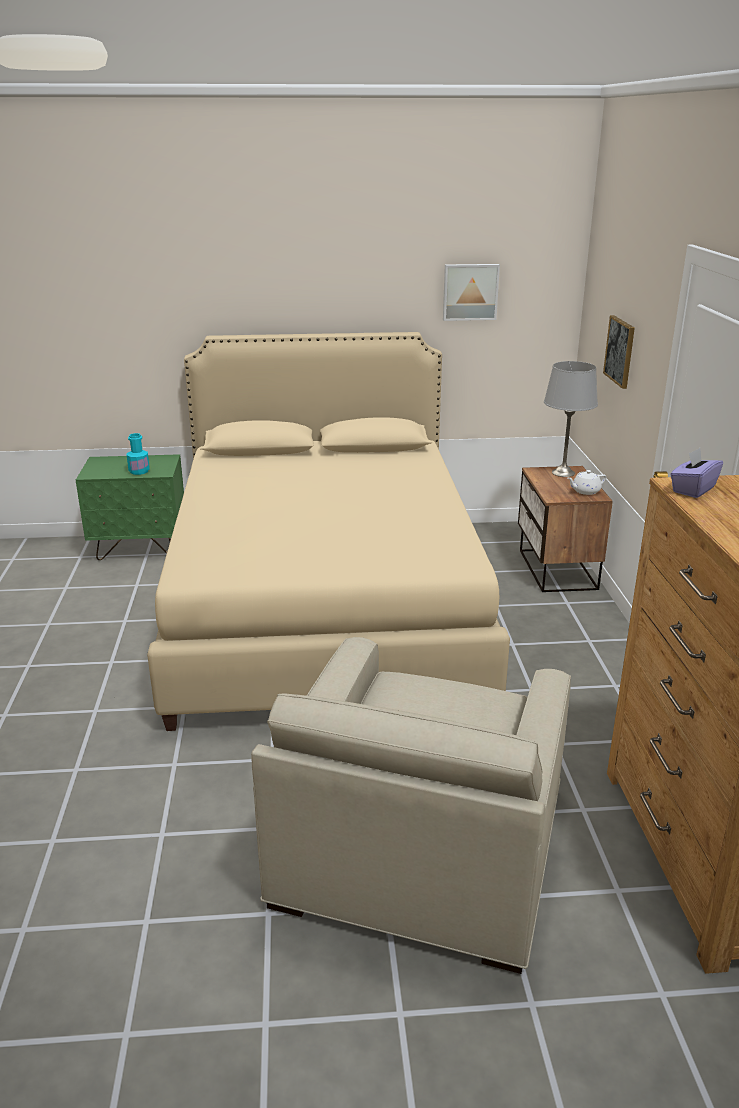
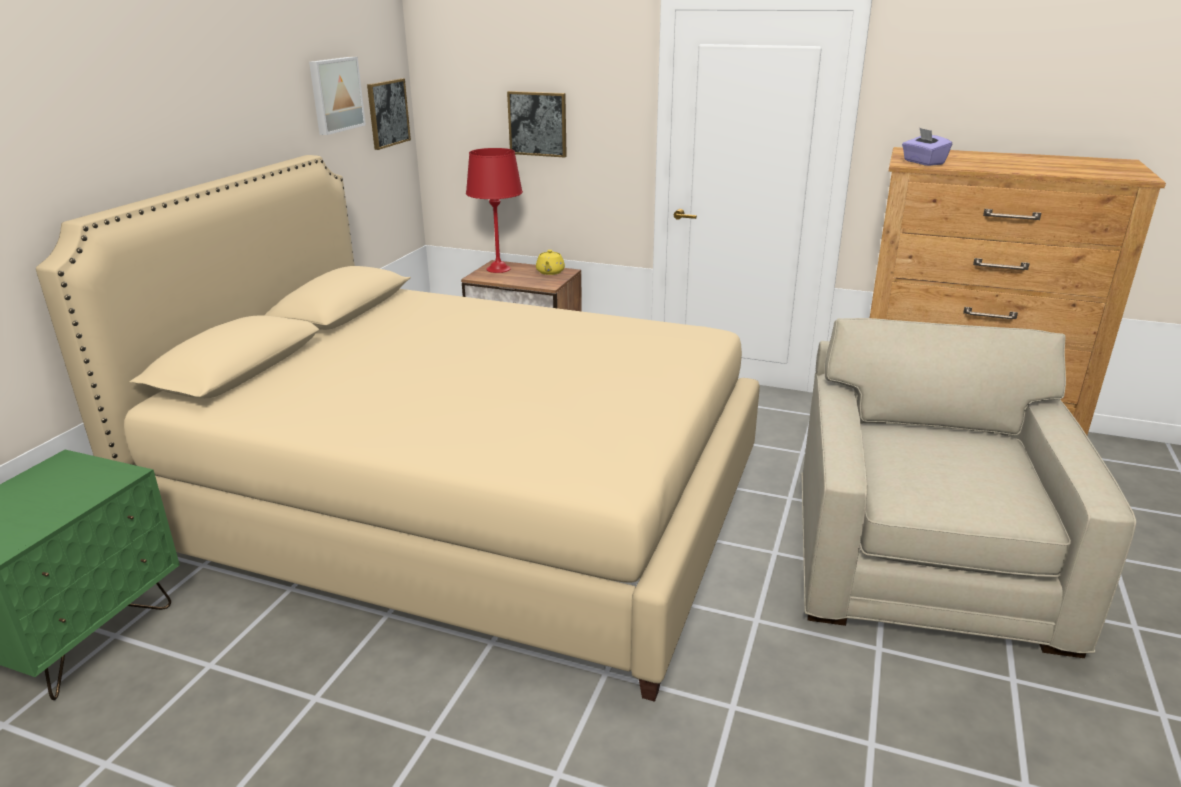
camera: 65 degrees left, 0 degrees up
turquoise bottle [127,433,150,475] -> none
beige armchair [251,637,571,974] -> beige armchair turned 120 degrees counterclockwise [801,318,1136,658]
grey table lamp [544,361,598,477] -> red table lamp [466,148,523,273]
white teapot [568,470,606,495] -> yellow teapot [536,250,565,275]
none -> picture [367,78,411,150]

